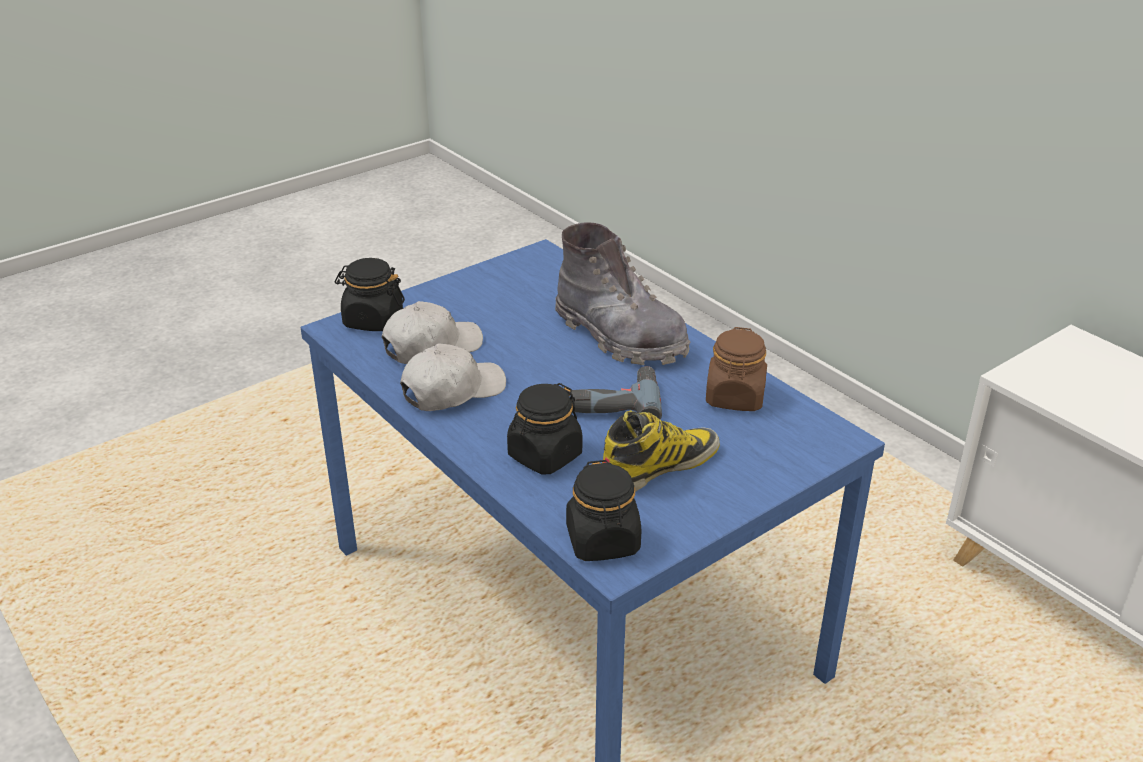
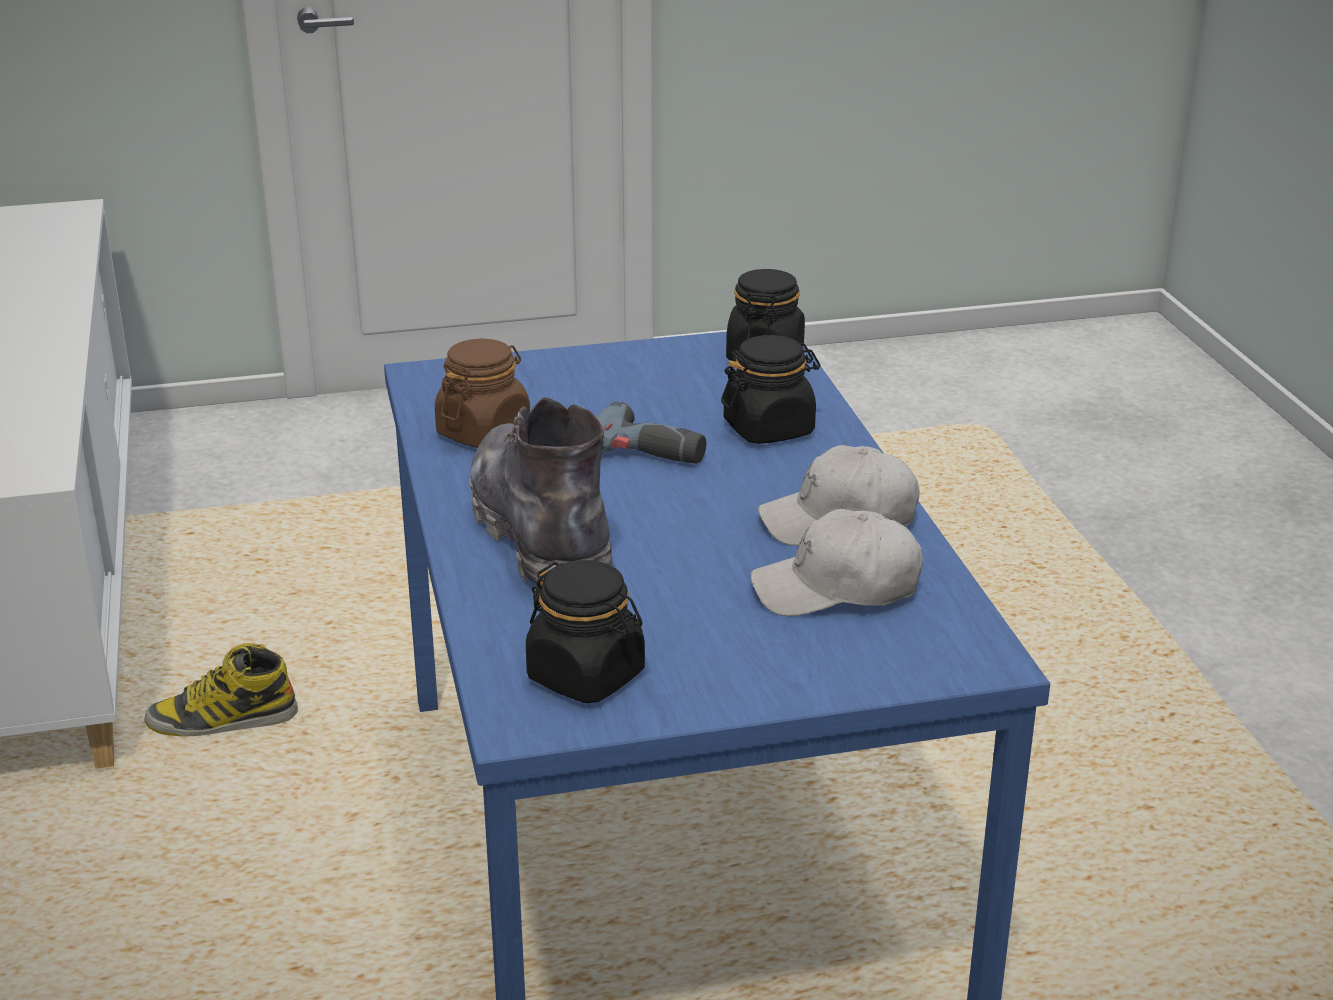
camera: 155 degrees left, 5 degrees down
black jar [335,258,405,331] -> black jar moved to [526,560,645,703]
boot [602,410,720,492] -> boot moved to [145,643,298,736]

